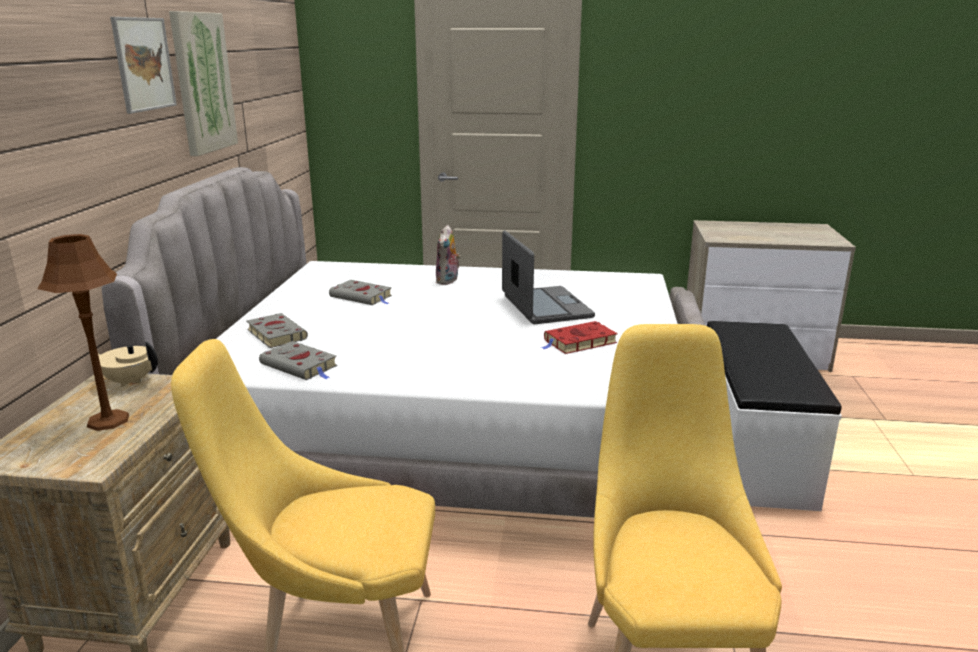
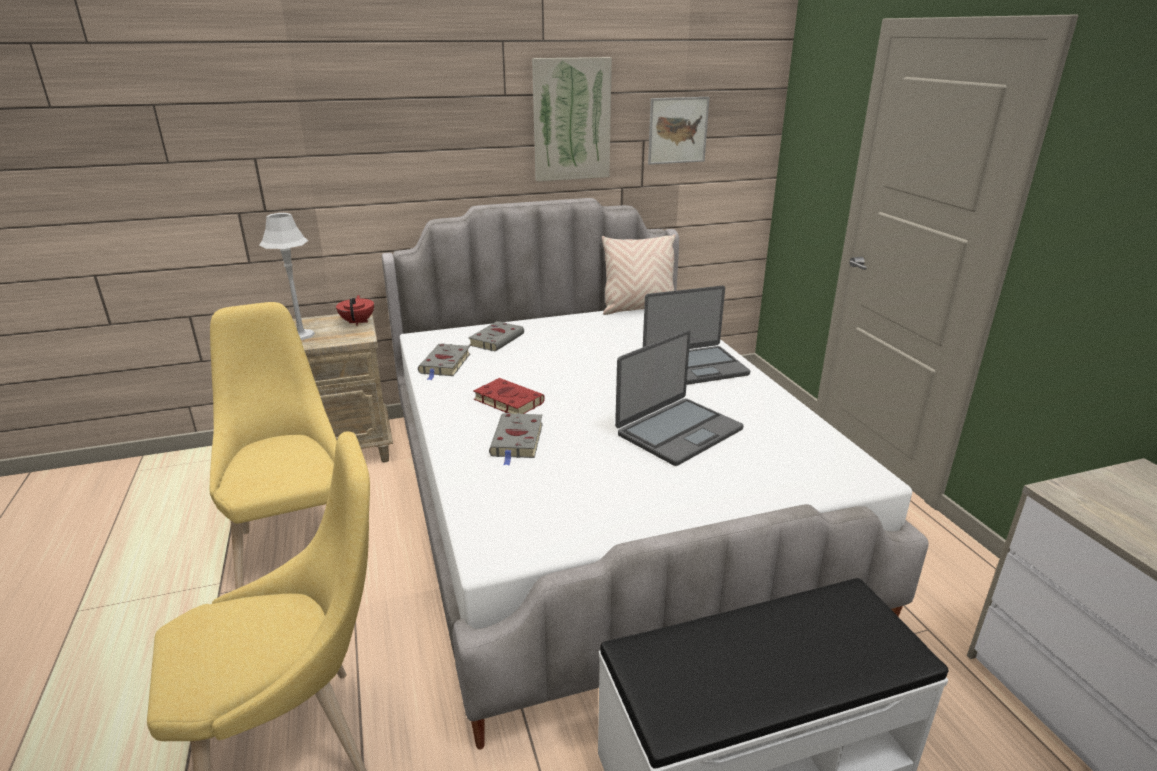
camera: 65 degrees right, 5 degrees up
brown table lamp [37,234,129,431] -> grey table lamp [260,213,315,340]
beige teapot [98,341,158,387] -> red teapot [336,295,374,326]
picture [110,17,177,114] -> picture moved to [648,97,710,165]
grey book [329,280,392,305] -> grey book moved to [489,413,543,465]
plush toy [436,225,461,285] -> laptop [643,286,750,385]
red book [541,321,618,354] -> red book moved to [473,378,545,414]
none -> beige pillow [602,234,675,315]

